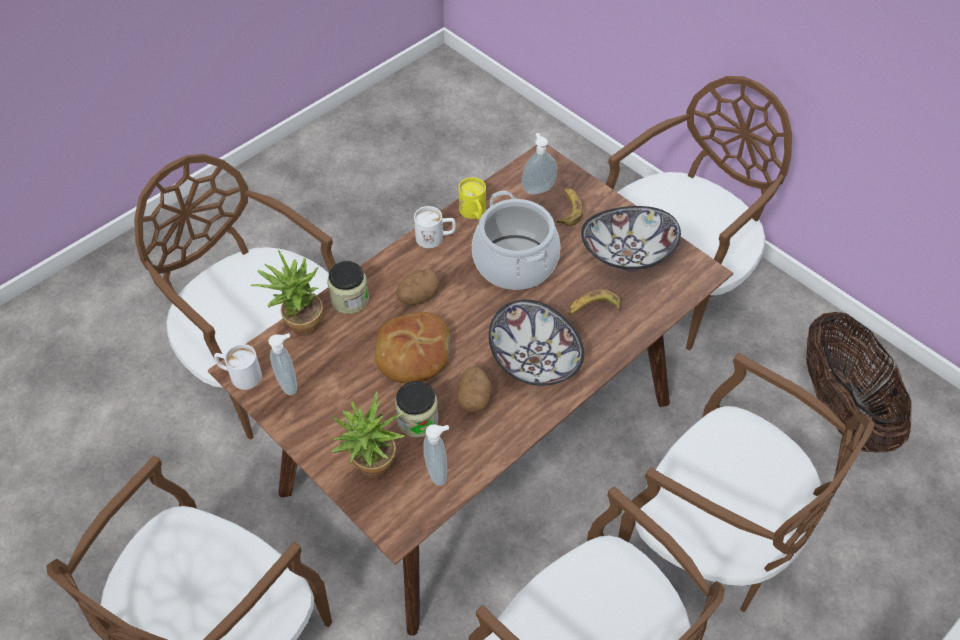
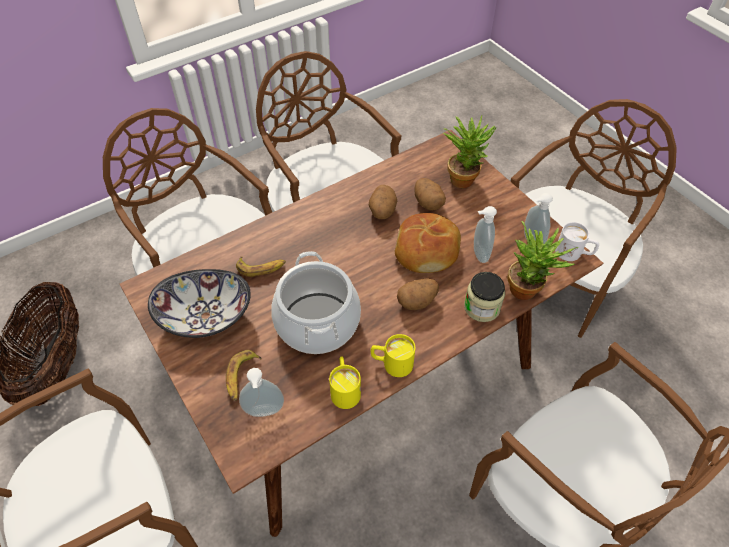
camera: 170 degrees left, 0 degrees up
jar [395,381,439,437] -> potato [414,178,446,211]
white mug [414,206,456,248] -> yellow mug [371,334,415,377]
soap dispenser [423,424,449,486] -> soap dispenser moved to [474,206,497,263]
bowl [489,300,584,386] -> none

